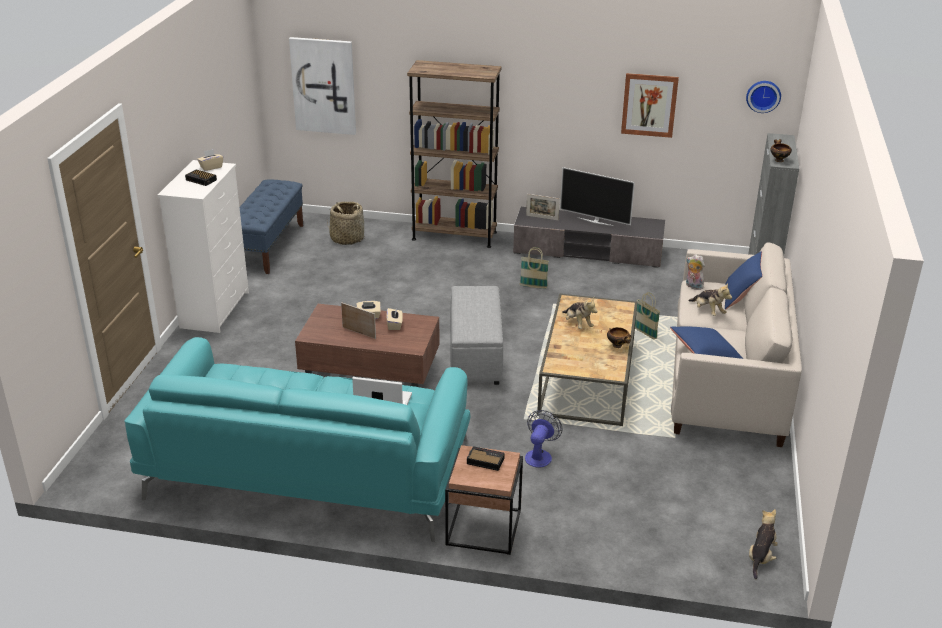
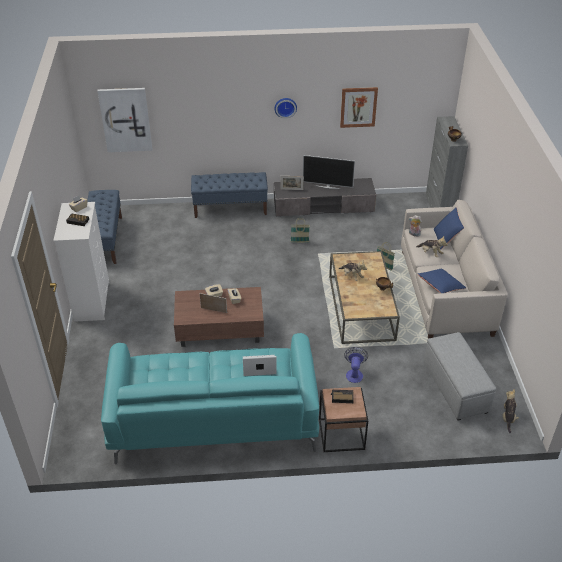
camera: 15 degrees left, 10 degrees up
basket [327,202,365,245] -> none
brown bookcase [407,60,501,248] -> blue bench [191,172,268,218]
grey ottoman [450,286,503,385] -> grey ottoman moved to [424,332,496,421]
wall clock [746,81,781,113] -> wall clock moved to [274,98,297,118]

